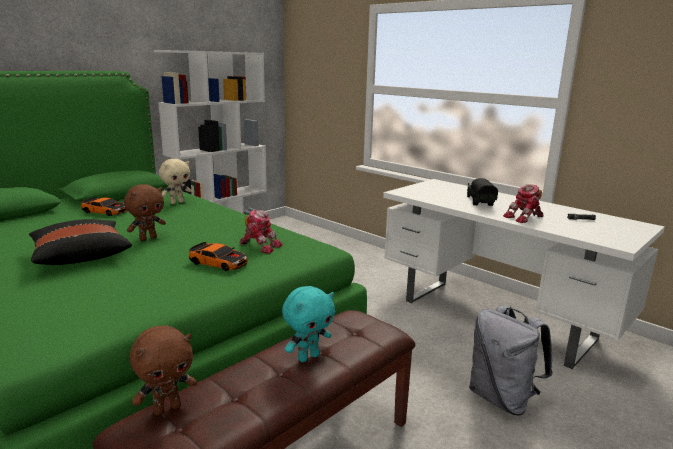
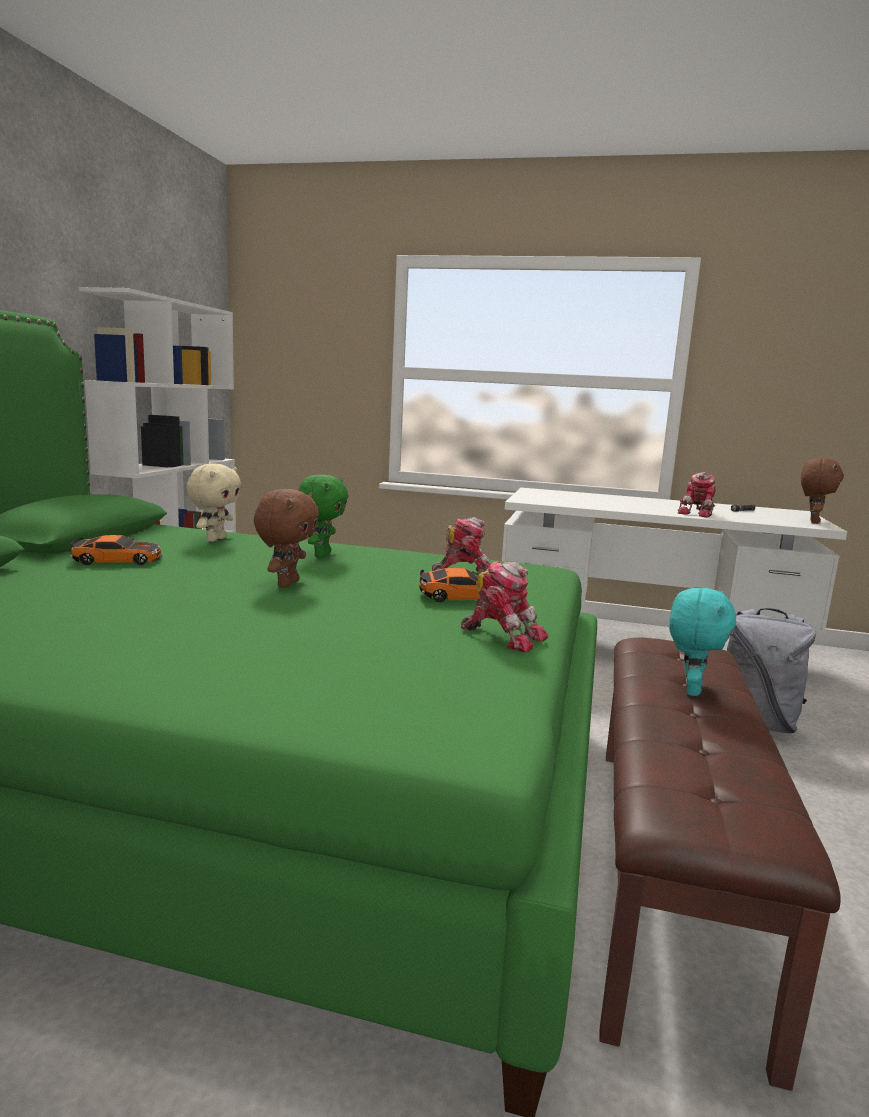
camera: 30 degrees left, 5 degrees down
black pillow [29,219,132,265] -> none
brown plush toy [130,325,197,416] -> brown plush toy moved to [801,458,844,524]
toy truck [467,178,498,206] -> none
none -> green plush toy [298,474,348,558]
none -> toy robot [461,561,548,653]

